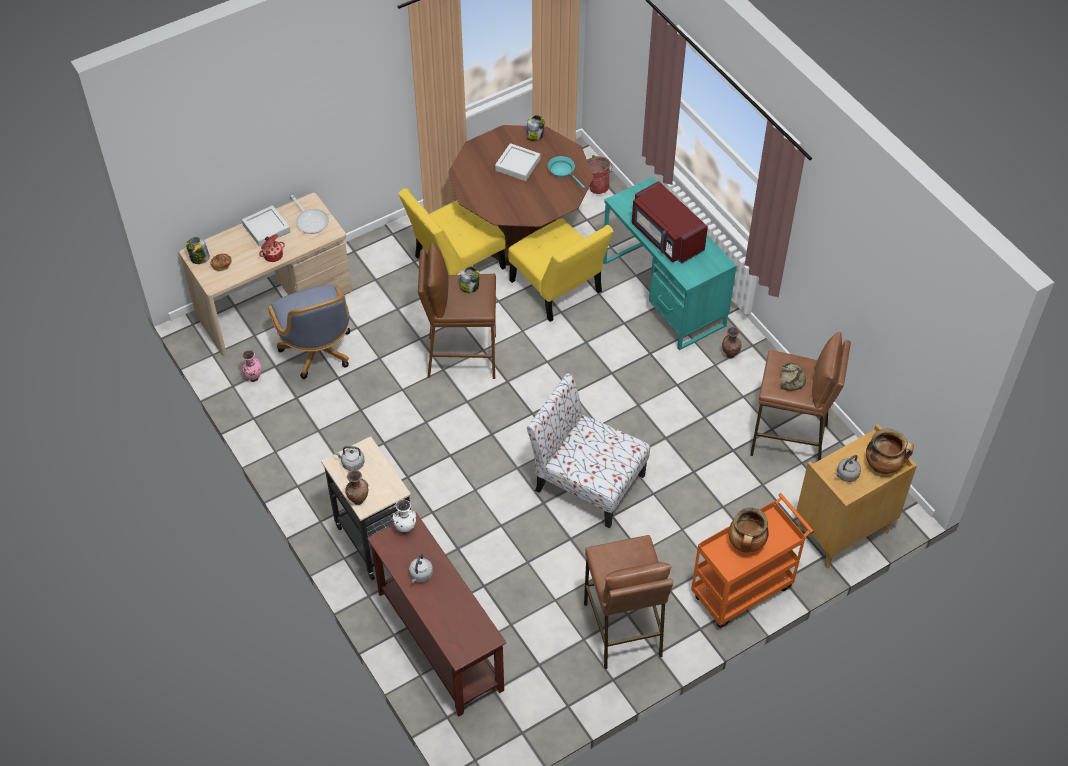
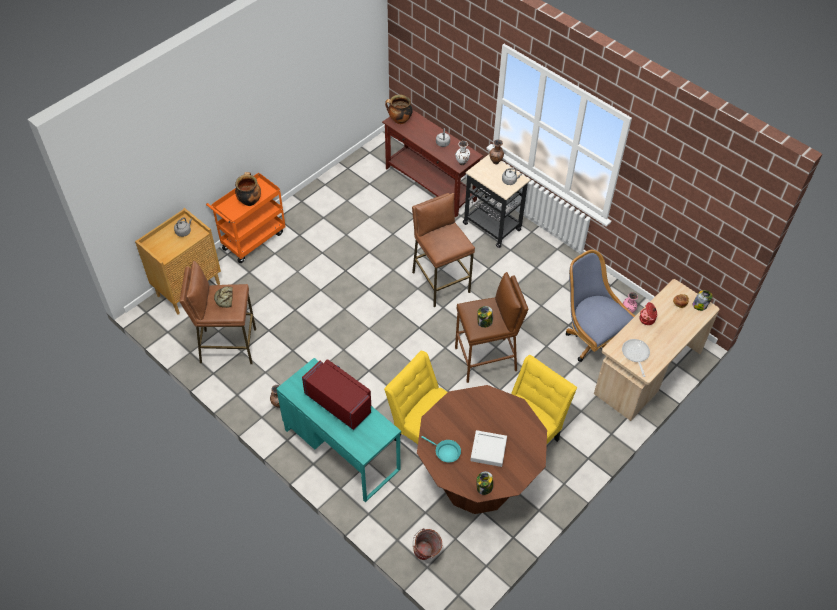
camera: 165 degrees right, 0 degrees up
grey tray [242,205,291,247] -> none
frying pan [291,195,329,234] -> frying pan turned 45 degrees clockwise [622,339,650,377]
chair [527,373,650,528] -> none
brown stool [584,535,673,669] -> brown stool moved to [412,193,475,307]
cooking pot [866,429,914,474] -> cooking pot moved to [385,95,413,124]

